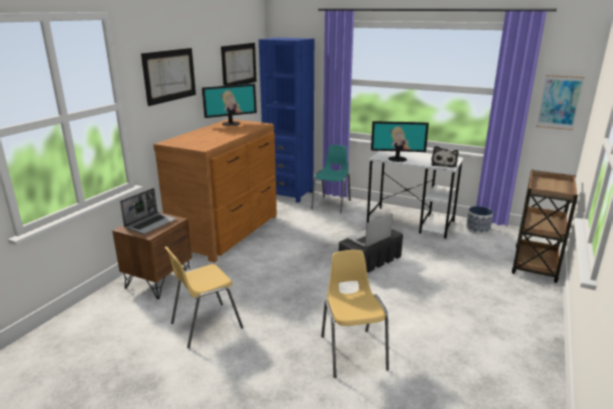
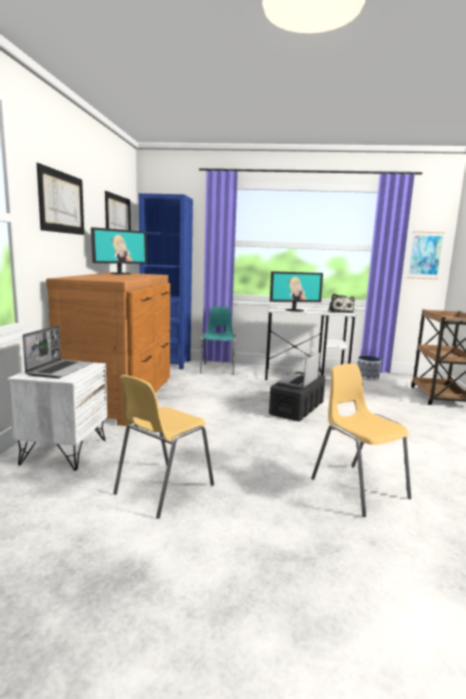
camera: 20 degrees left, 10 degrees down
brown nightstand [112,212,192,299] -> white nightstand [7,363,107,471]

